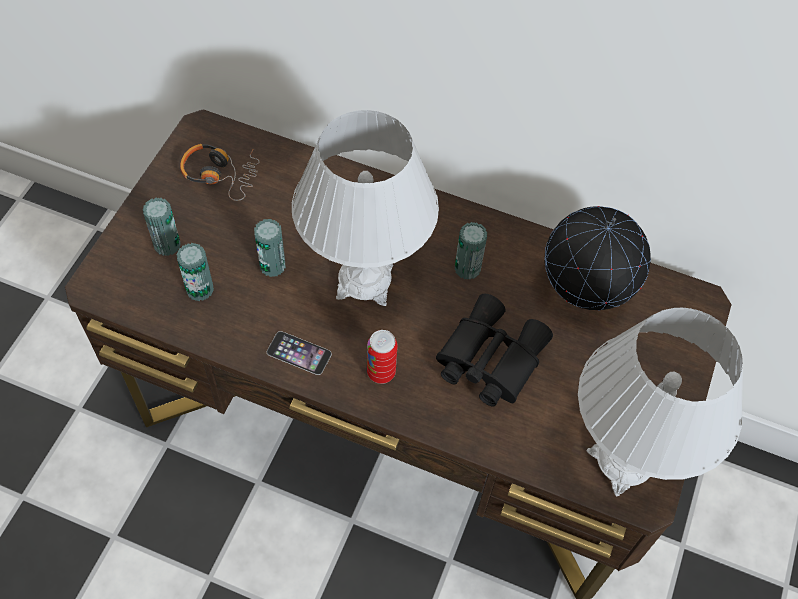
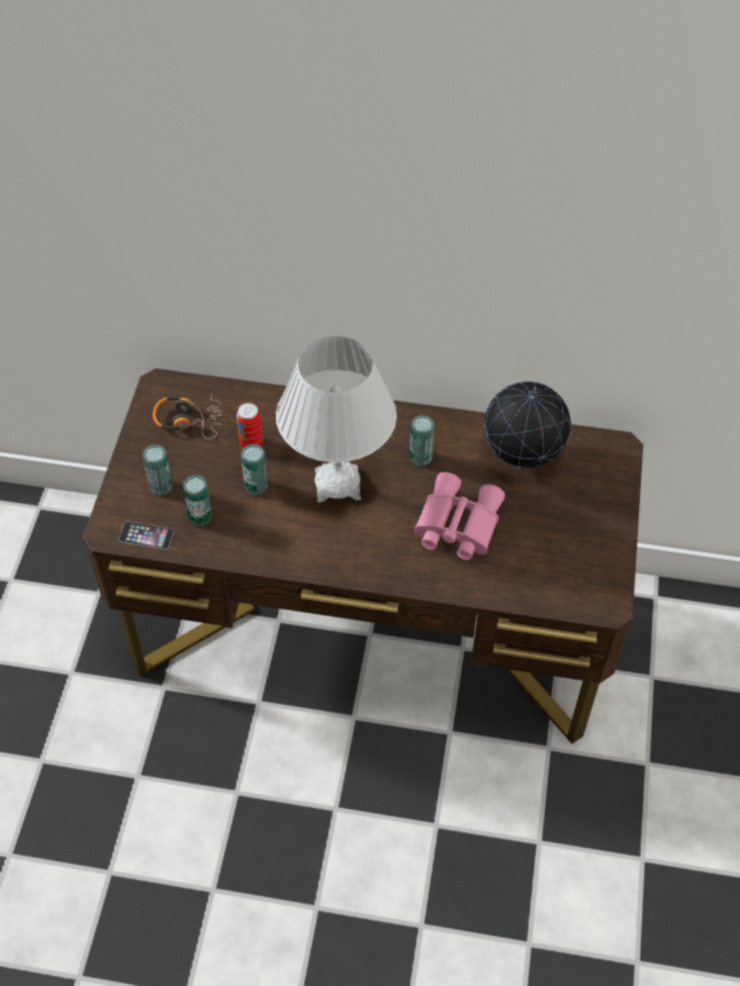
camera: 10 degrees left, 5 degrees down
phone [267,331,332,375] -> phone moved to [119,522,174,549]
can [367,330,398,384] -> can moved to [237,403,263,449]
black binoculars [436,294,553,407] -> pink binoculars [414,472,505,560]
white table lamp [578,307,743,497] -> none

